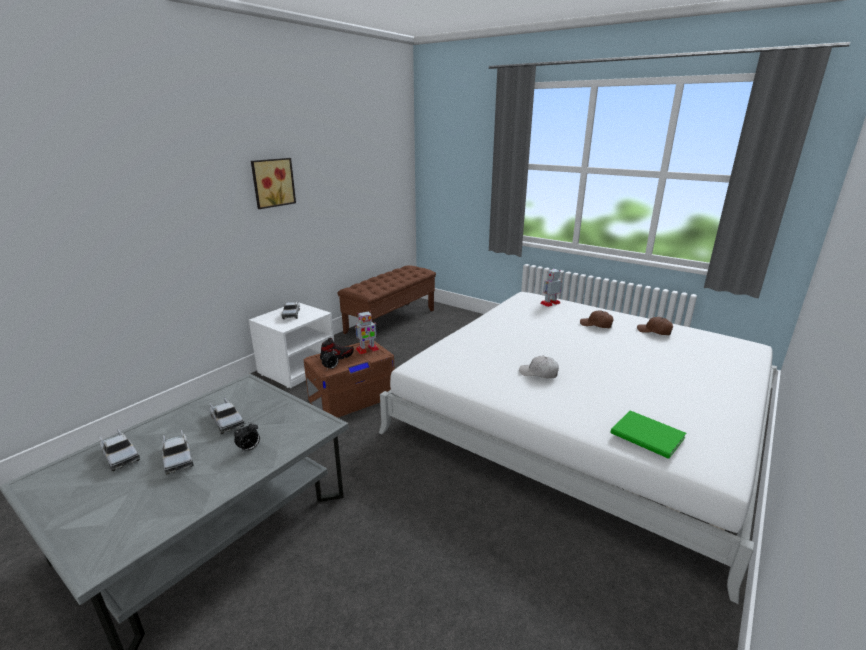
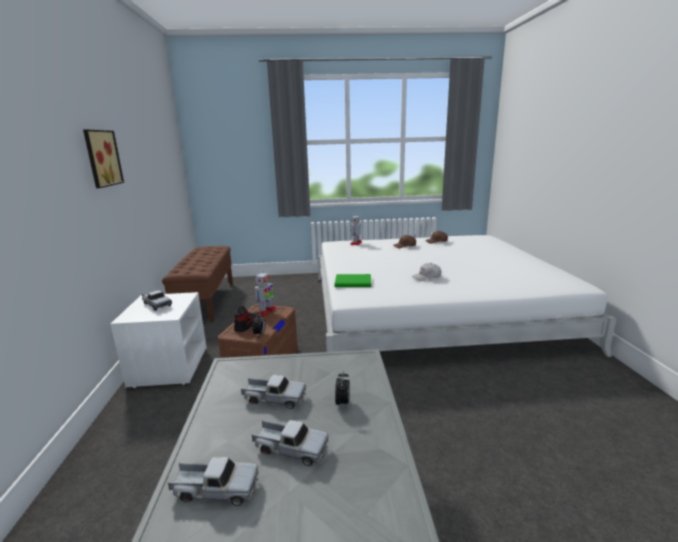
camera: 40 degrees left, 5 degrees down
green book [610,411,686,459] -> green book moved to [335,274,371,287]

